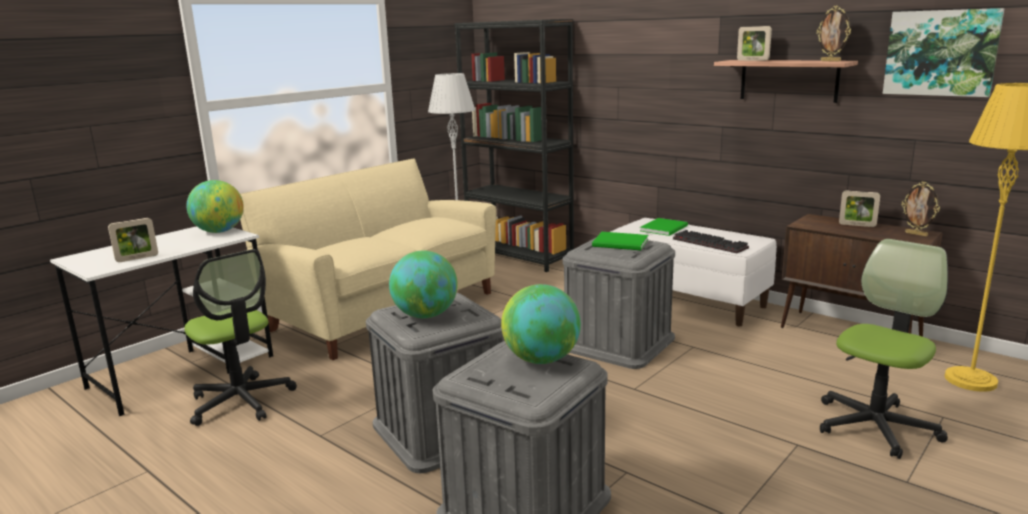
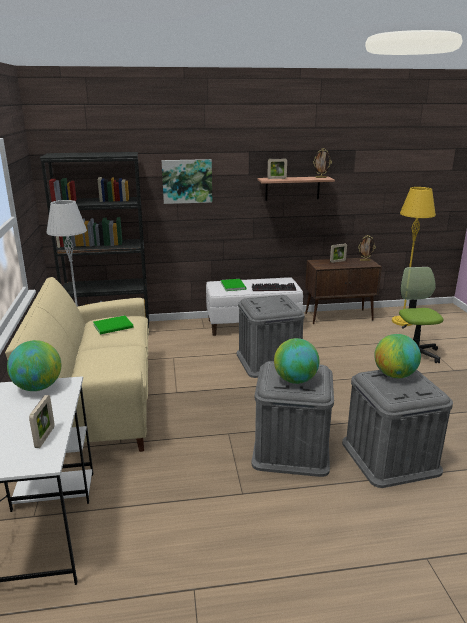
camera: 50 degrees left, 5 degrees up
office chair [184,249,297,426] -> none
green book [592,232,648,250] -> green book moved to [93,315,134,335]
picture [883,8,1005,97] -> picture moved to [162,159,212,204]

